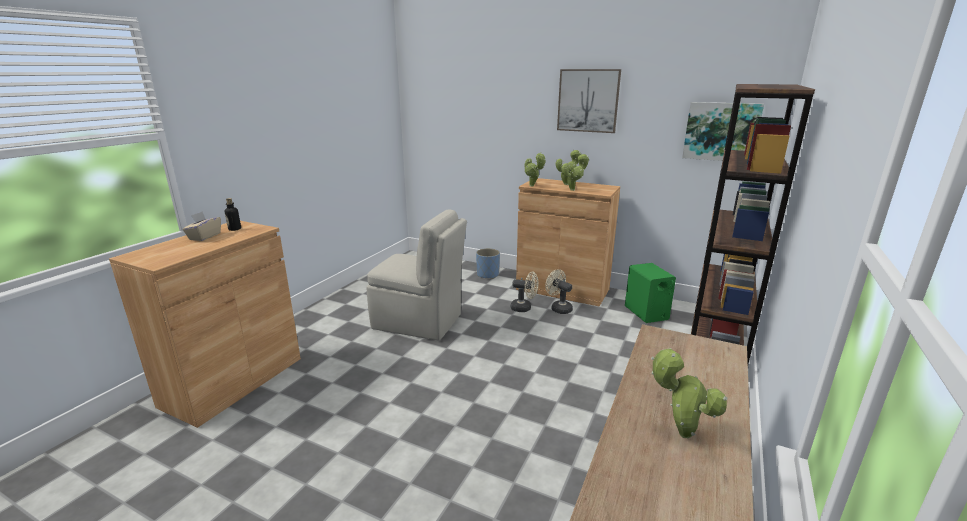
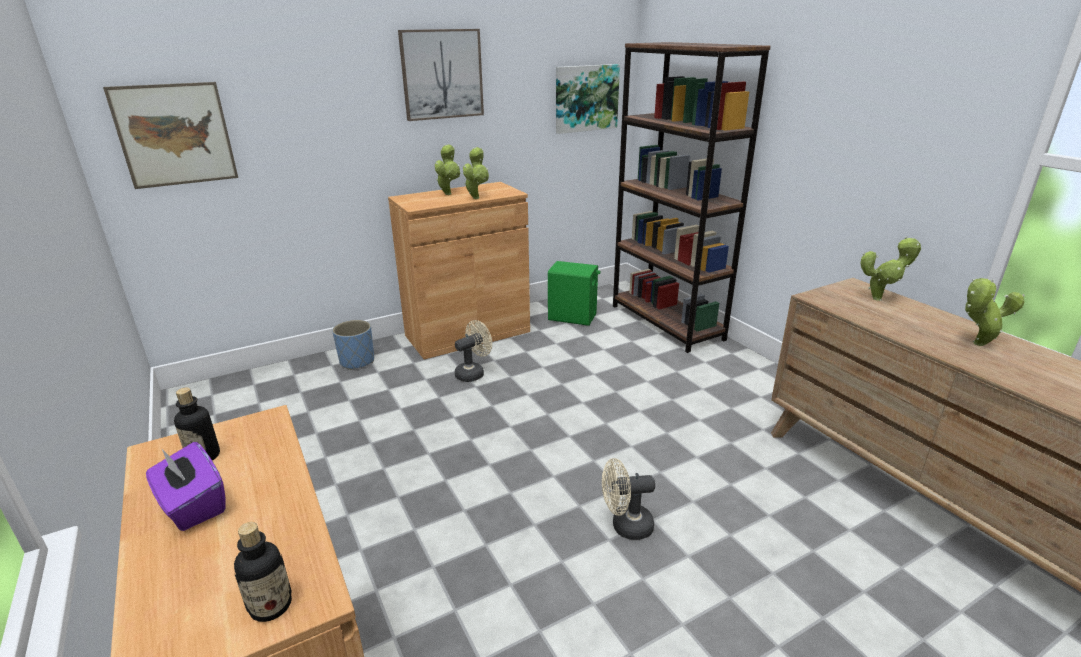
camera: 55 degrees left, 5 degrees up
beige tissue box [182,212,221,241] -> purple tissue box [146,442,226,531]
beige chair [366,209,467,341] -> none
potted plant [524,152,546,186] -> potted plant moved to [860,237,921,301]
beige fan [545,269,573,314] -> beige fan moved to [602,458,655,540]
none -> picture [103,82,238,189]
none -> bottle [234,522,292,622]

